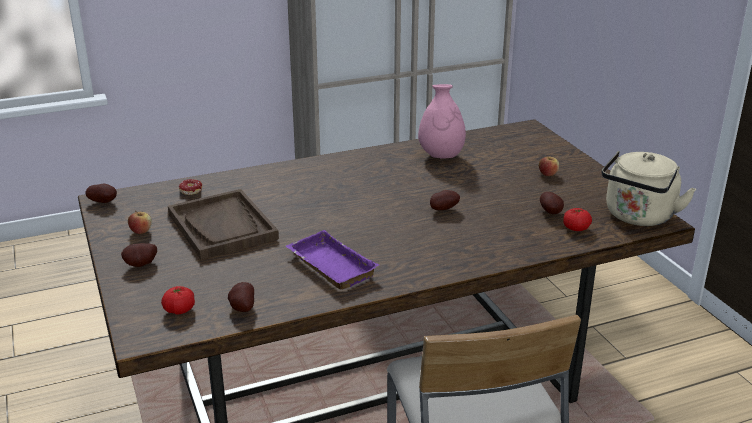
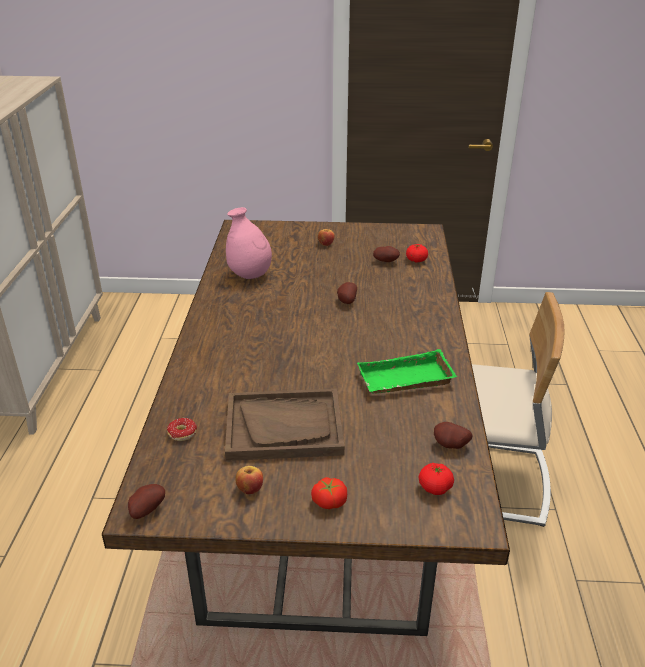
camera: 65 degrees left, 5 degrees up
potato [121,243,157,267] -> tomato [311,477,347,509]
purple tray [285,230,379,290] -> green tray [357,349,457,394]
beige kettle [601,151,696,226] -> none

